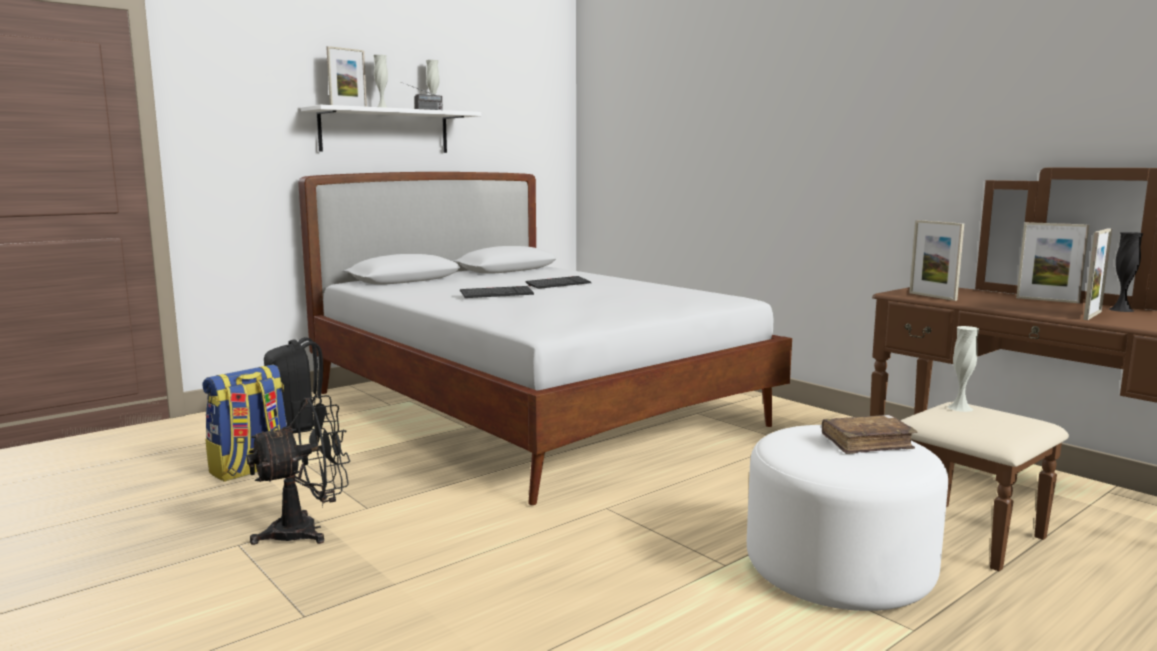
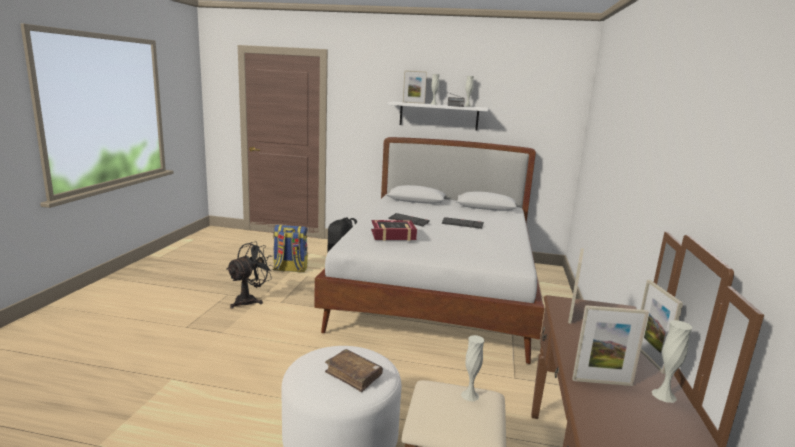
camera: 50 degrees right, 5 degrees up
black fan [246,395,350,545] -> black fan turned 75 degrees counterclockwise [226,241,275,309]
black vase [1109,232,1143,312] -> white vase [652,320,692,403]
none -> book [371,220,417,241]

